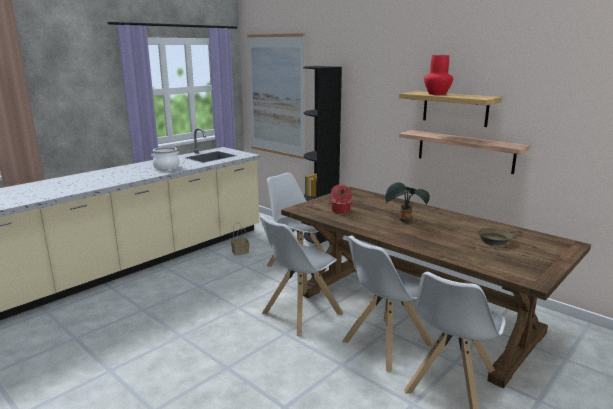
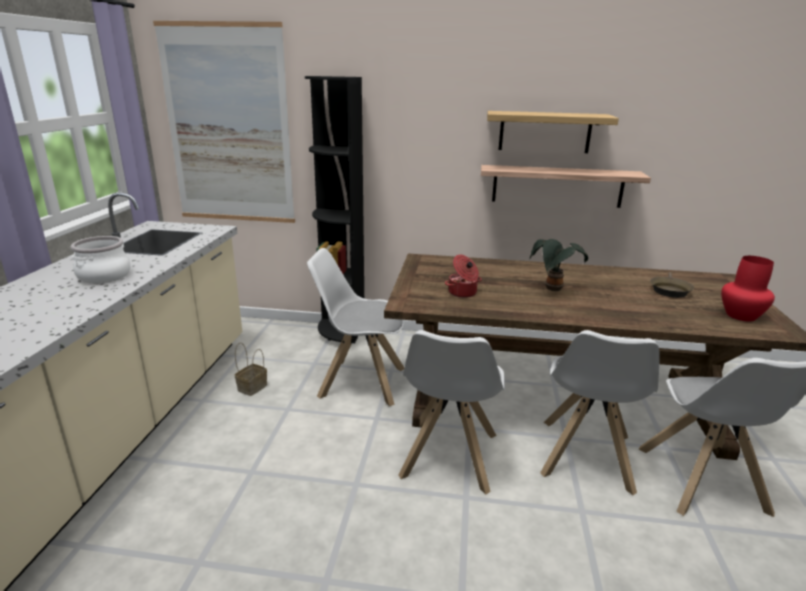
camera: 35 degrees left, 5 degrees up
red vase [424,55,453,95] -> red vase moved to [721,256,775,321]

